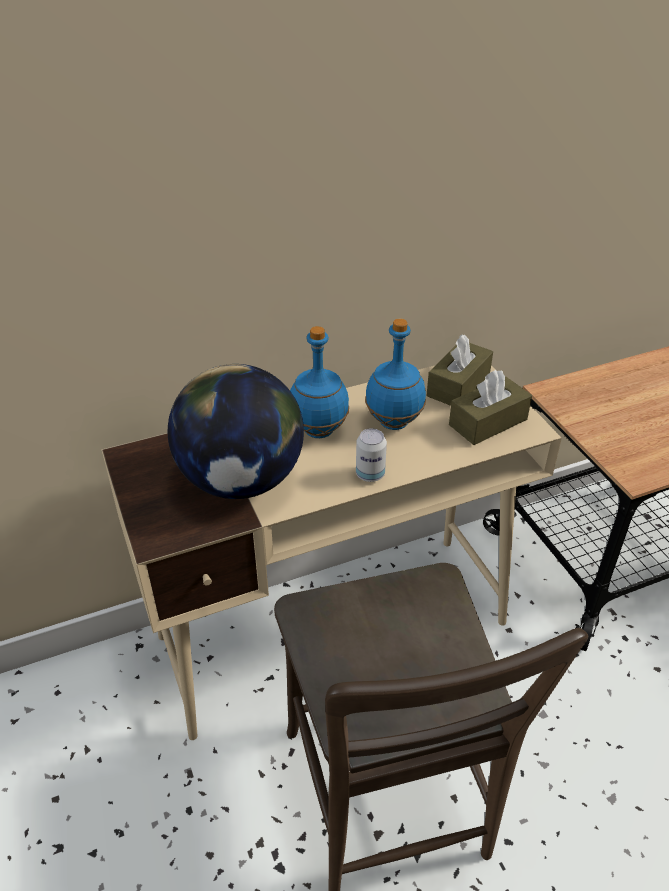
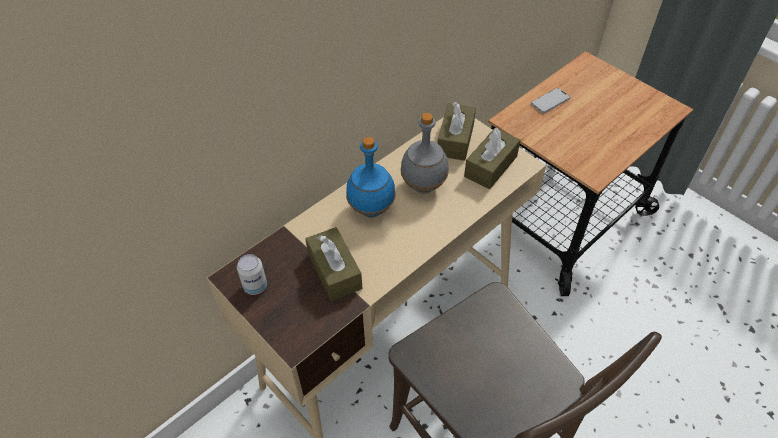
camera: 20 degrees left, 10 degrees up
globe [168,364,304,499] -> brown tissue box [305,227,362,301]
can [356,428,387,482] -> can moved to [237,254,267,295]
blue bottle [365,319,426,430] -> grey bottle [401,113,449,193]
none -> phone [531,88,570,113]

